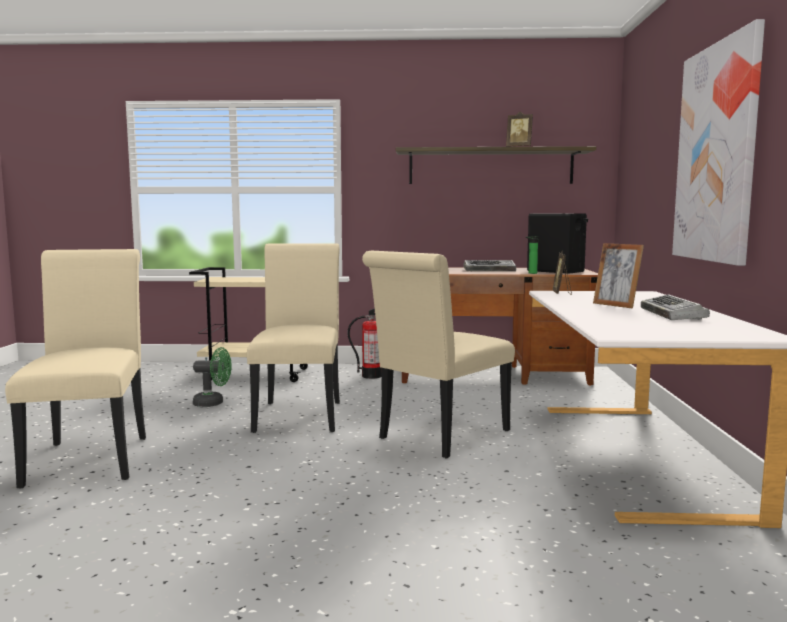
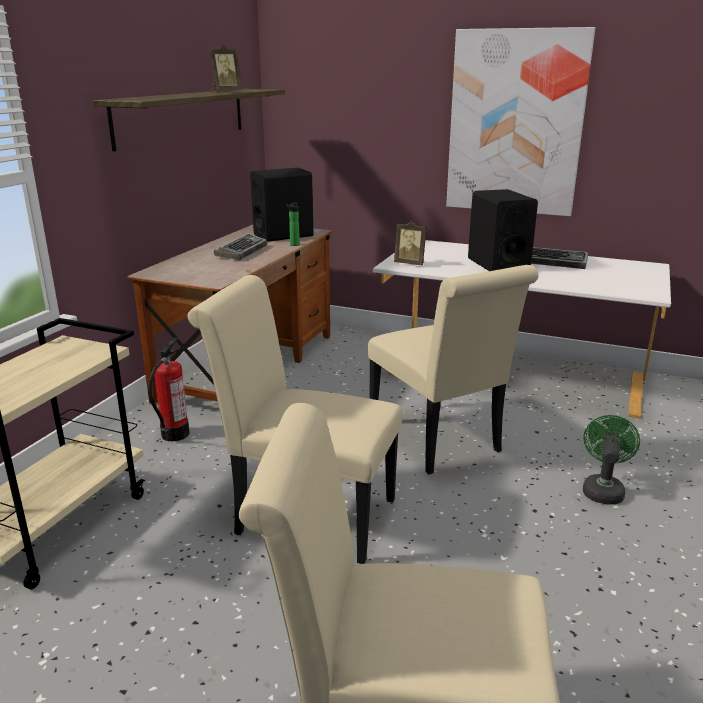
camera: 70 degrees left, 15 degrees up
green fan [193,347,232,407] -> green fan moved to [583,415,640,505]
picture frame [593,243,644,309] -> black speaker [468,189,538,271]

